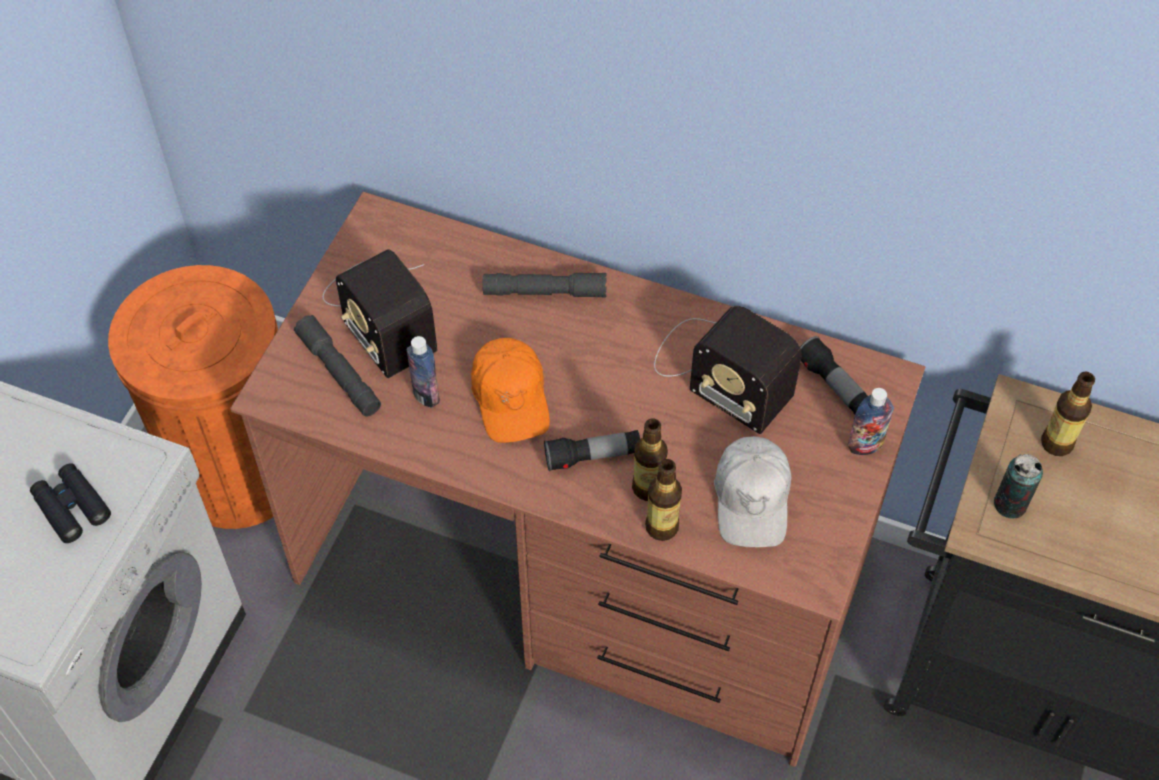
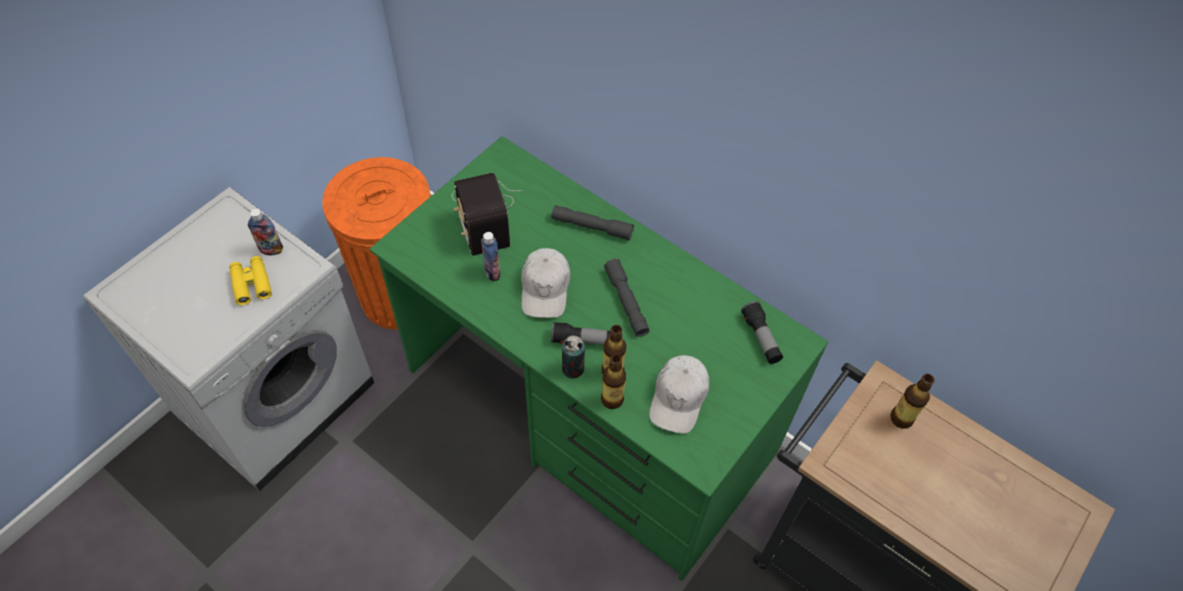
camera: 15 degrees right, 0 degrees up
black binoculars [30,463,111,543] -> yellow binoculars [229,256,272,305]
brown desk [230,192,925,767] -> green desk [370,136,828,581]
grey flashlight [294,315,381,416] -> grey flashlight moved to [604,258,649,337]
orange cap [471,338,550,443] -> white cap [521,248,570,318]
radio [654,306,802,434] -> none
bottle [848,388,894,455] -> bottle moved to [248,209,283,255]
can [994,454,1043,519] -> can moved to [562,335,585,378]

